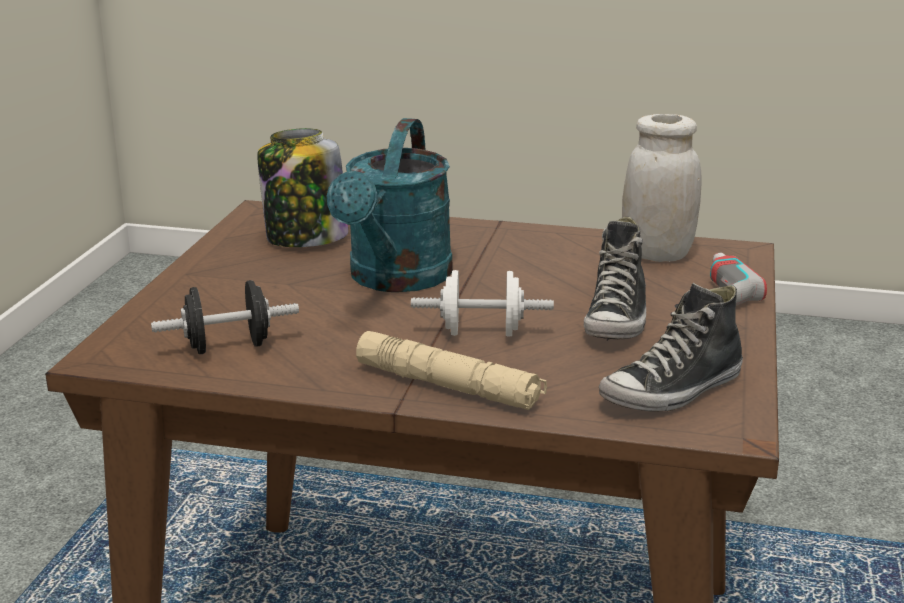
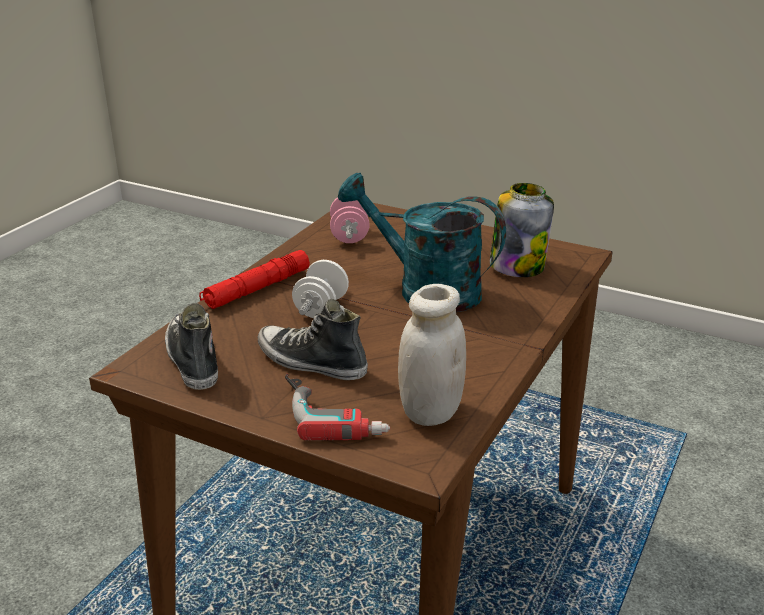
camera: 105 degrees right, 5 degrees up
black dumbbell [151,280,299,354] -> pink dumbbell [330,197,370,243]
beige flashlight [356,331,547,410] -> red flashlight [199,250,310,309]

